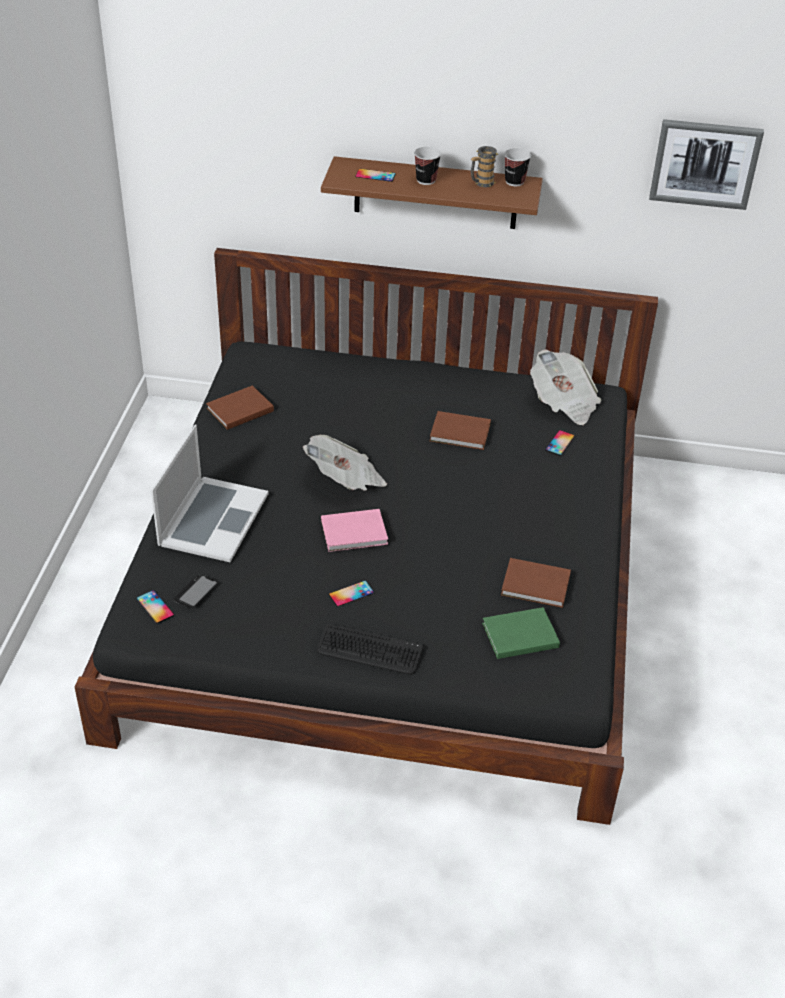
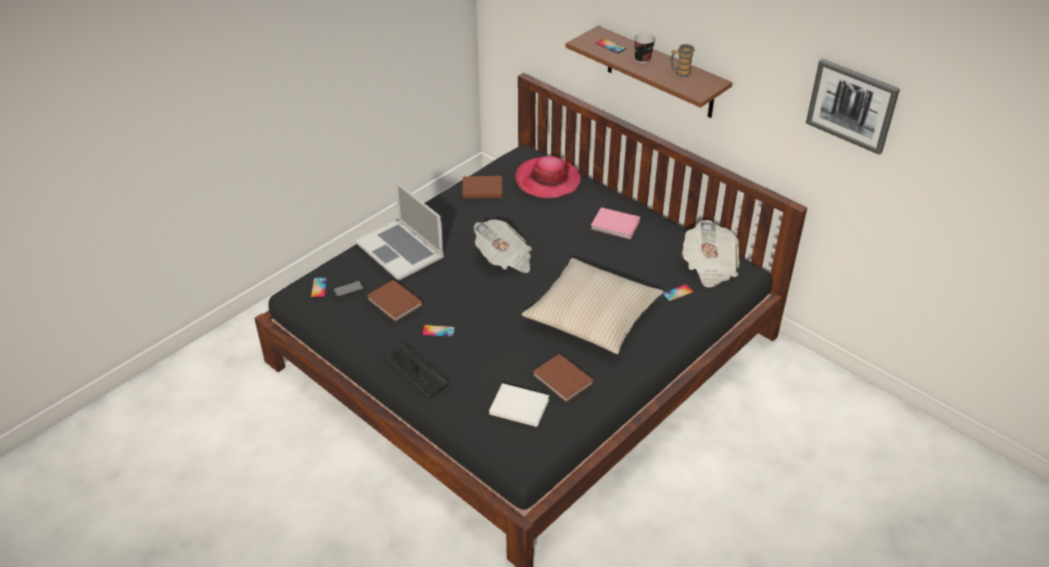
camera: 35 degrees right, 0 degrees up
laptop [151,425,269,562] -> laptop turned 90 degrees clockwise [355,181,444,281]
pink book [321,509,388,552] -> pink book moved to [591,207,640,239]
brown book [430,411,491,450] -> brown book moved to [367,280,423,322]
green book [482,607,560,659] -> white book [489,383,550,427]
cup [504,148,531,186] -> none
none -> hat [515,156,581,198]
none -> beige pillow [522,258,664,354]

